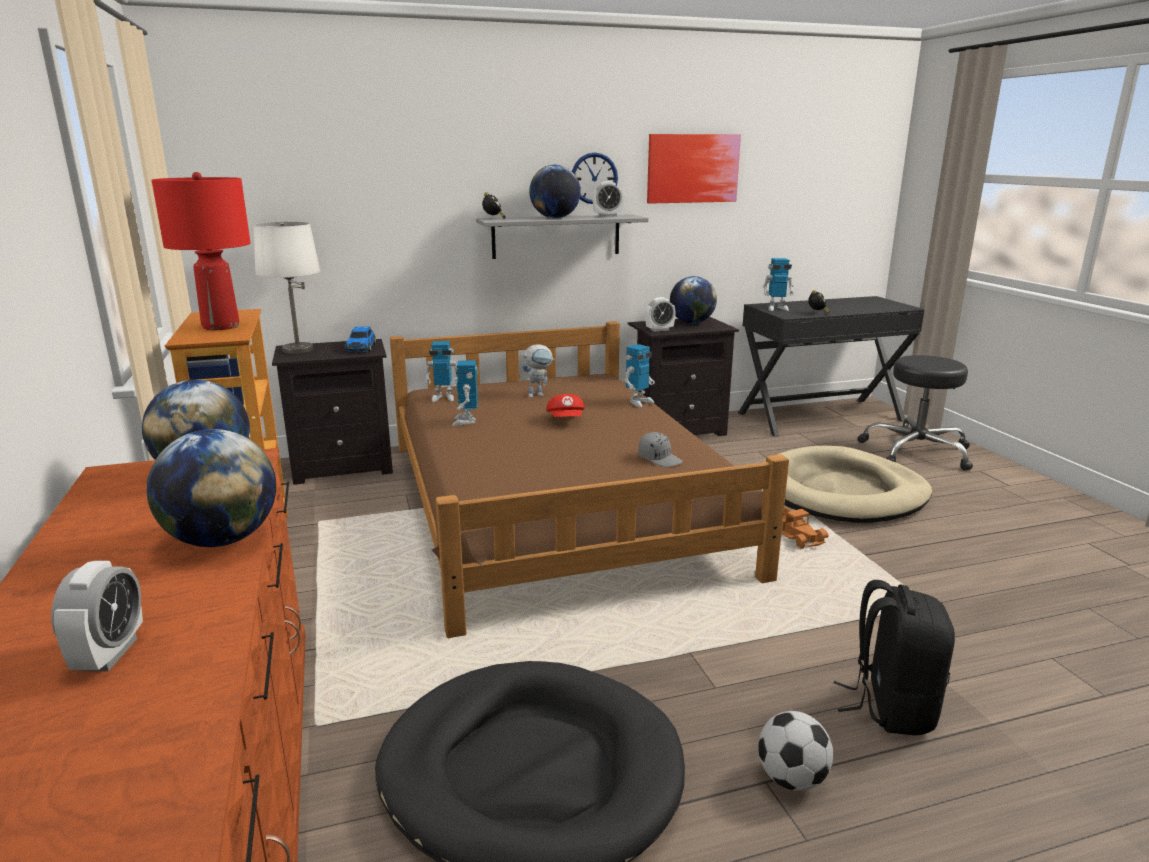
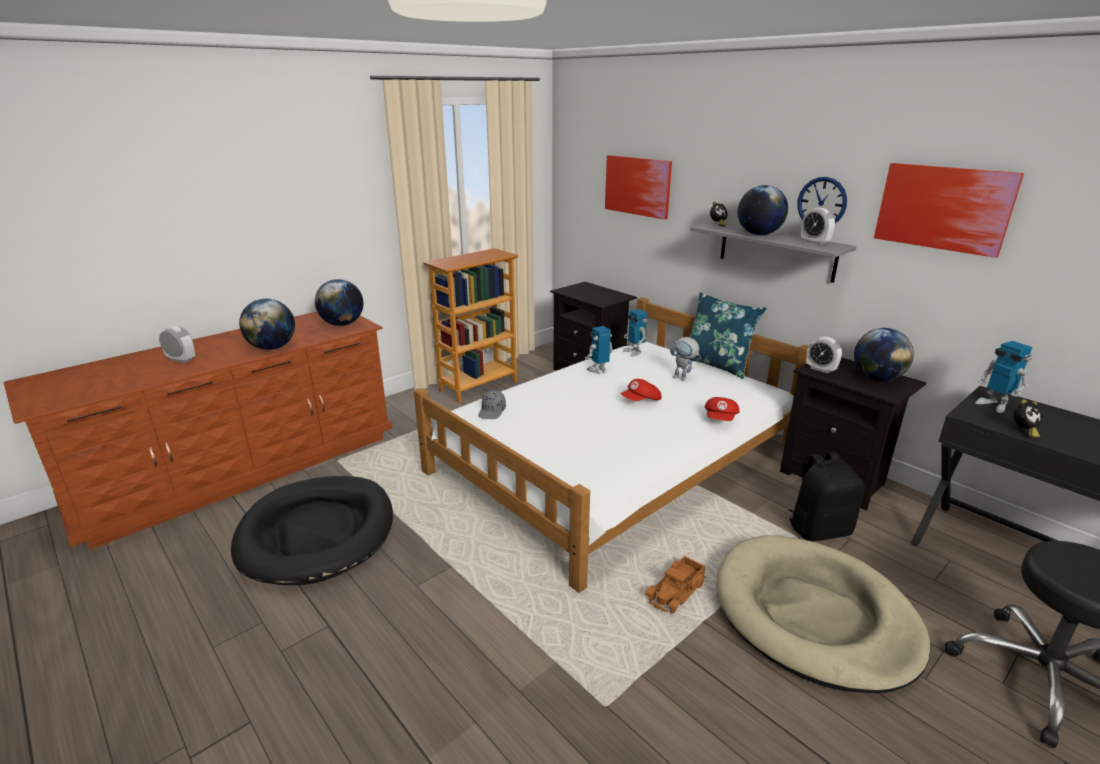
camera: 65 degrees right, 5 degrees up
alarm clock [51,561,143,671] -> alarm clock turned 135 degrees counterclockwise [159,326,195,363]
red table lamp [151,172,250,330] -> none
white table lamp [254,222,320,354] -> none
toy car [345,326,376,353] -> none
brown bed [390,321,789,638] -> white bed [414,297,808,593]
toy robot [625,344,655,407] -> red cap [705,397,740,421]
grey cap [639,432,683,467] -> grey cap moved to [478,390,506,419]
football [758,711,833,791] -> none
black backpack [834,580,955,736] -> black backpack moved to [789,452,865,541]
none -> picture [605,155,672,220]
none -> blue pillow [690,292,767,379]

